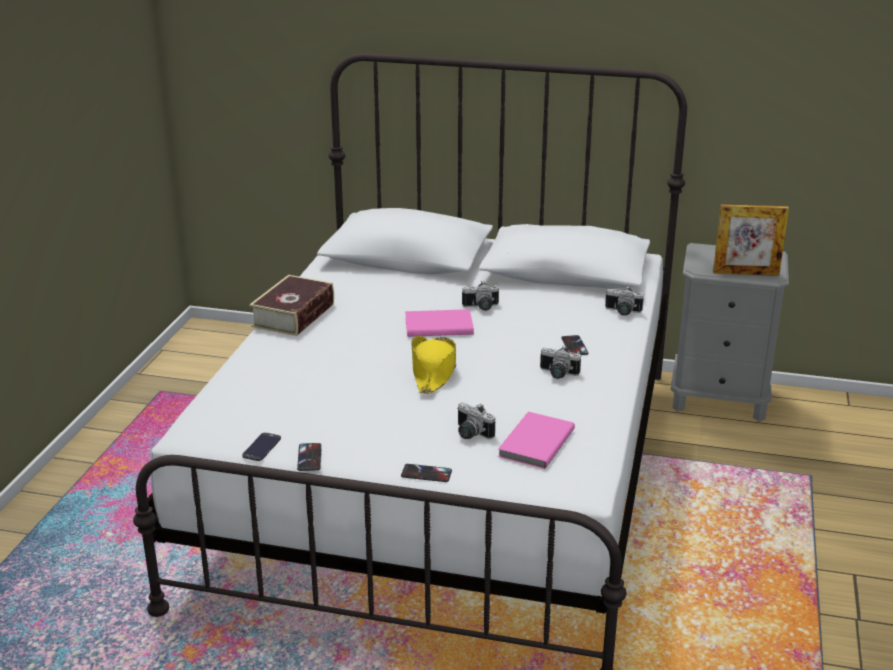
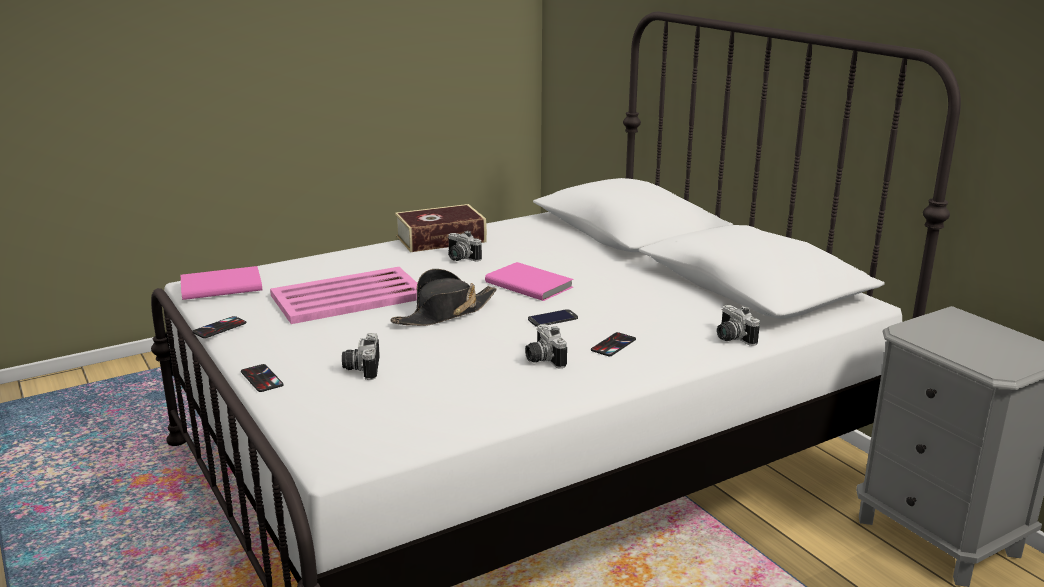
camera: 45 degrees right, 5 degrees down
phone [242,432,281,461] -> phone moved to [528,309,578,327]
yellow hat [411,336,456,394] -> black hat [391,269,497,326]
camera [462,281,499,311] -> camera moved to [448,231,482,262]
pink book [498,412,575,469] -> pink book moved to [180,266,262,300]
picture frame [713,204,789,276] -> none
none -> pink tray [270,267,417,324]

